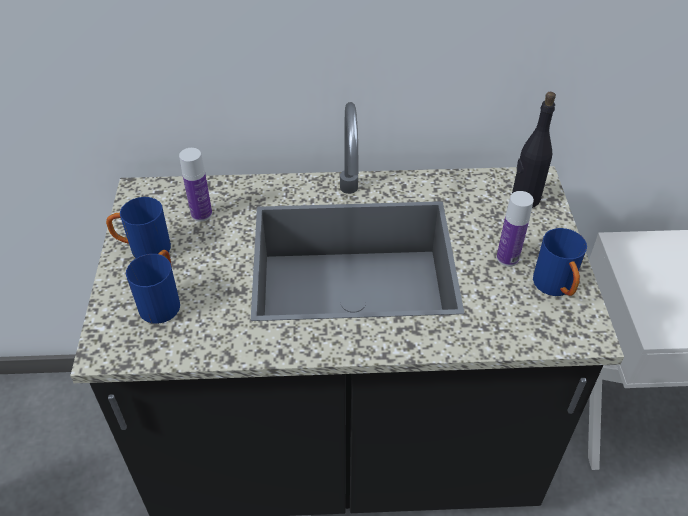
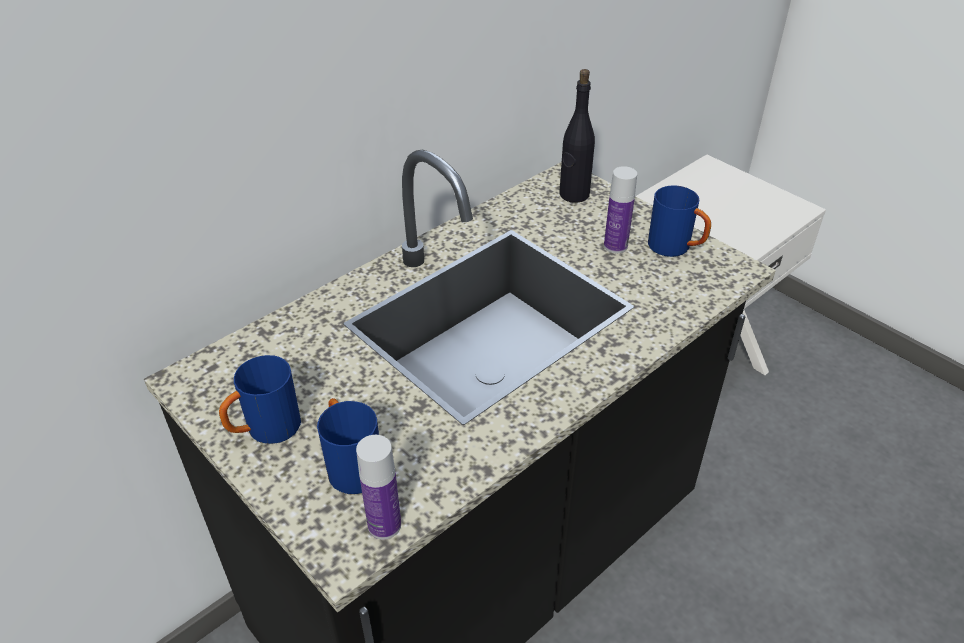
camera: 40 degrees left, 5 degrees down
bottle [179,148,212,222] -> bottle moved to [356,435,401,539]

